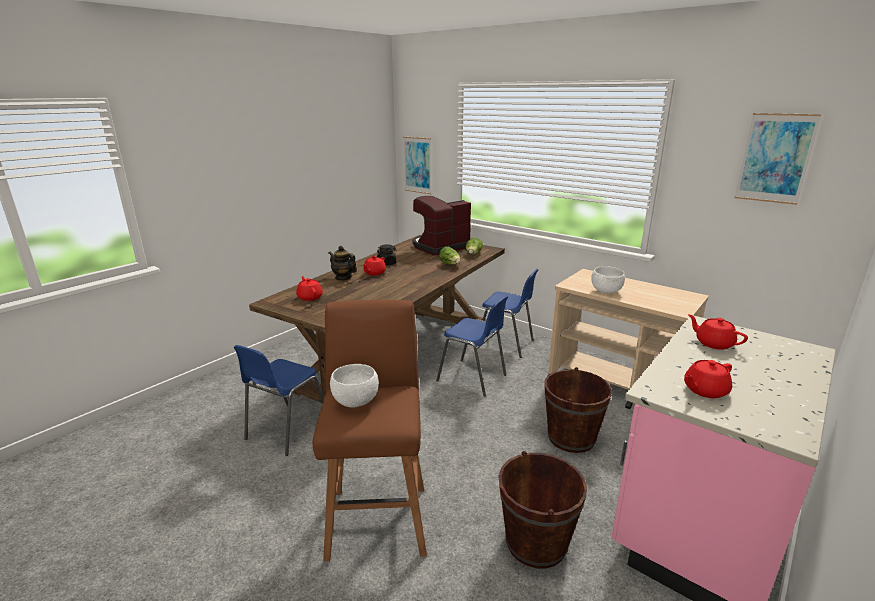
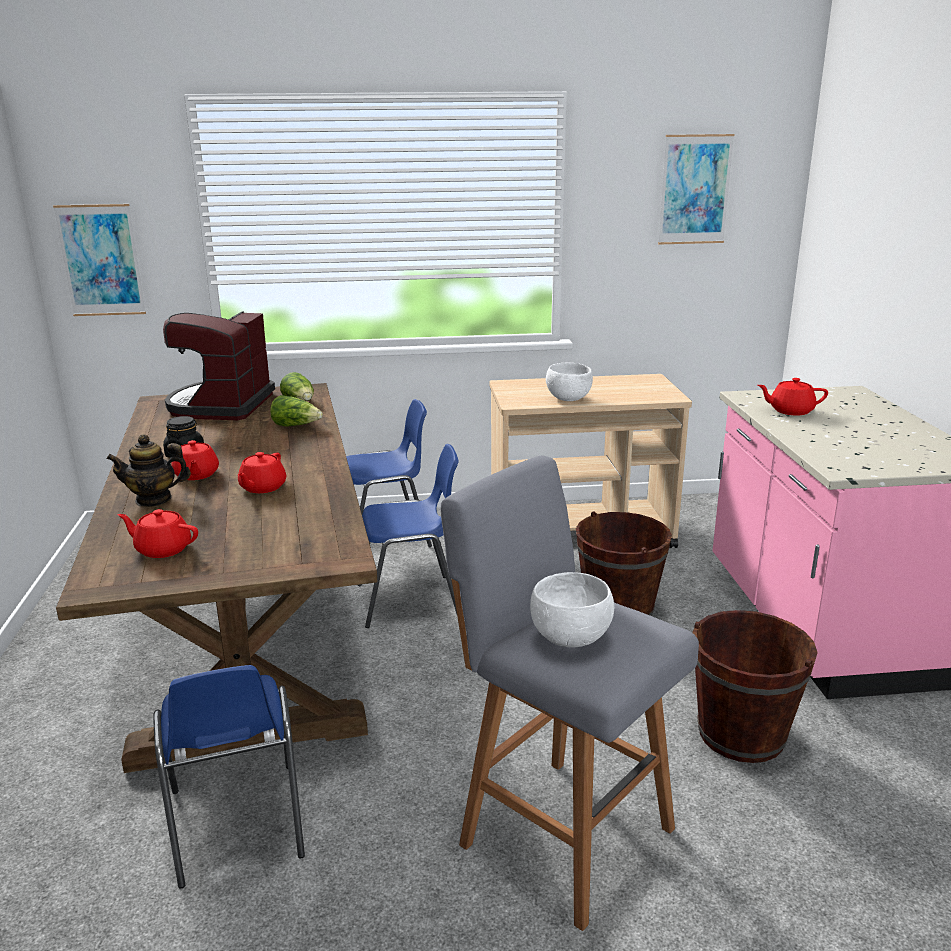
camera: 45 degrees left, 0 degrees up
brown stool [313,300,427,561] -> grey stool [441,455,699,931]
red teapot [684,360,732,398] -> red teapot moved to [238,452,286,493]

